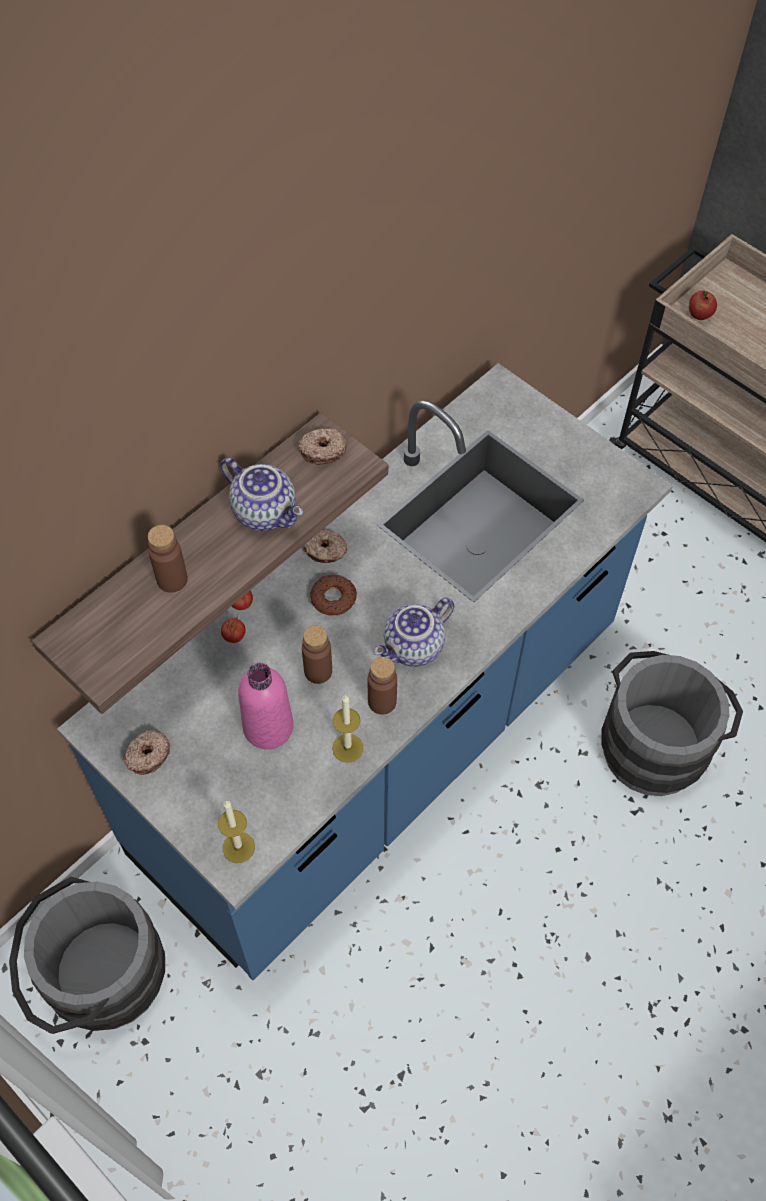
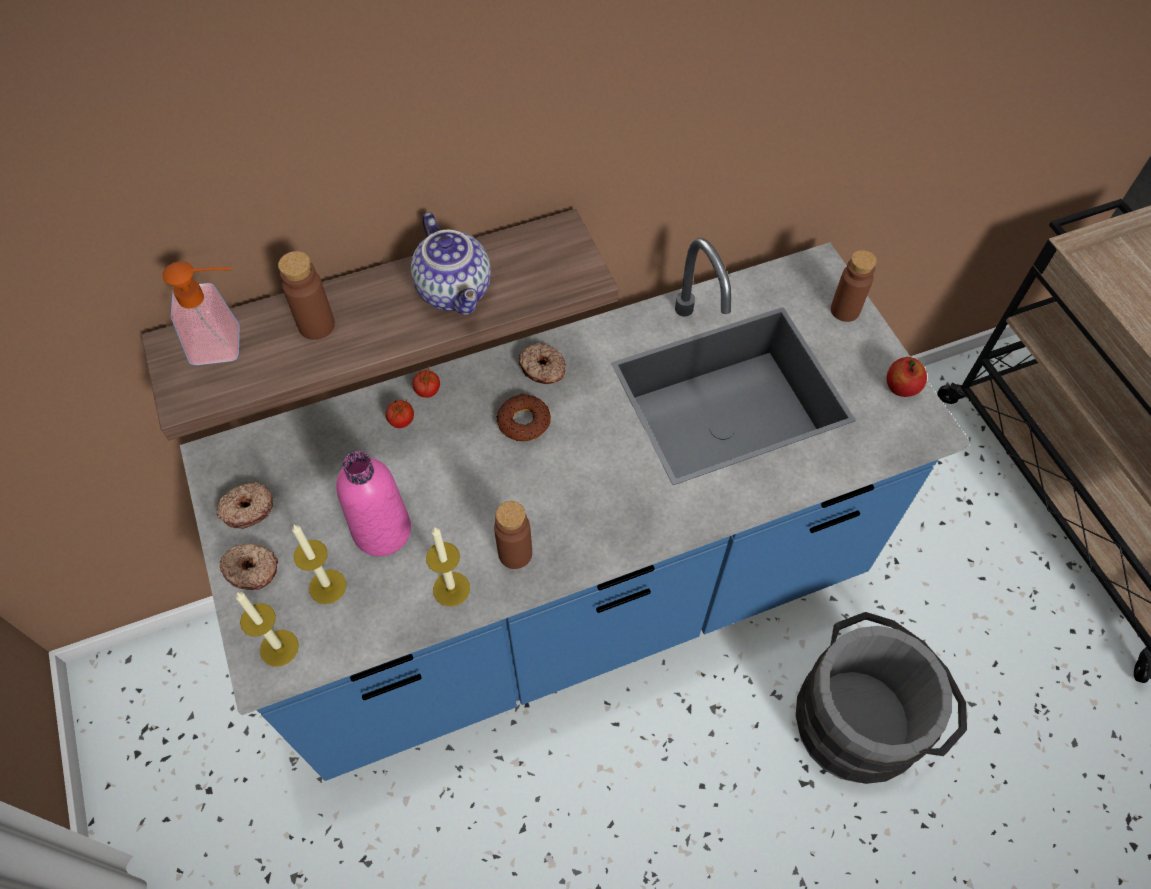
camera: 25 degrees right, 0 degrees up
grey bucket [9,876,165,1034] -> none
donut [298,428,346,465] -> donut moved to [219,544,278,590]
brown bottle [302,625,332,684] -> brown bottle moved to [831,250,877,322]
teapot [373,598,454,667] -> none
apple [689,290,717,320] -> apple moved to [887,357,927,397]
none -> soap dispenser [162,261,240,365]
none -> candle [292,525,346,604]

